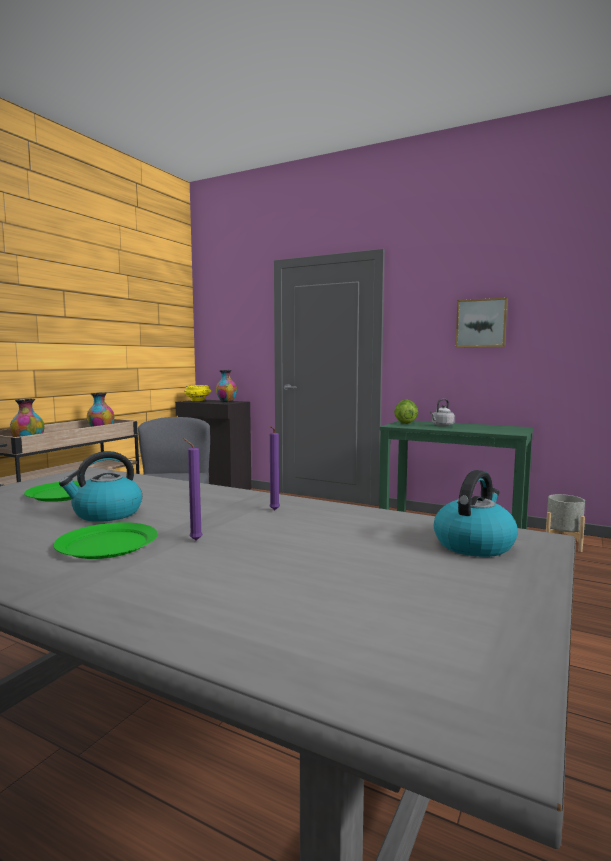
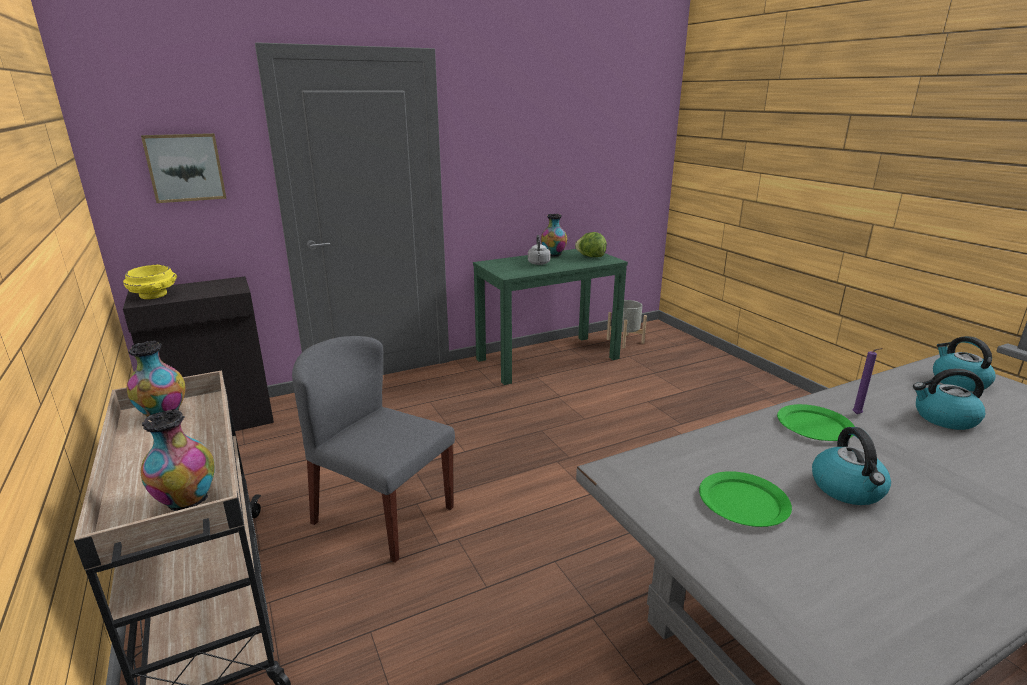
camera: 55 degrees left, 15 degrees up
green plate [53,522,158,559] -> green plate moved to [777,404,855,441]
purple candle [183,438,203,541] -> none
vase [216,370,237,403] -> vase moved to [541,214,567,257]
lettuce [394,399,418,424] -> lettuce moved to [575,232,607,257]
picture [456,297,508,347] -> picture moved to [141,133,227,203]
none -> kettle [913,368,985,430]

